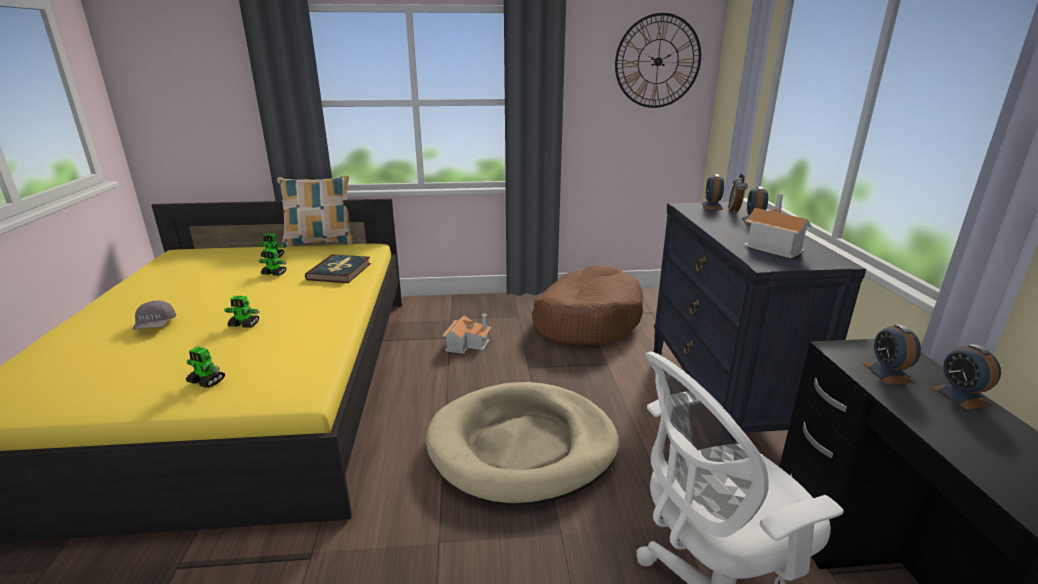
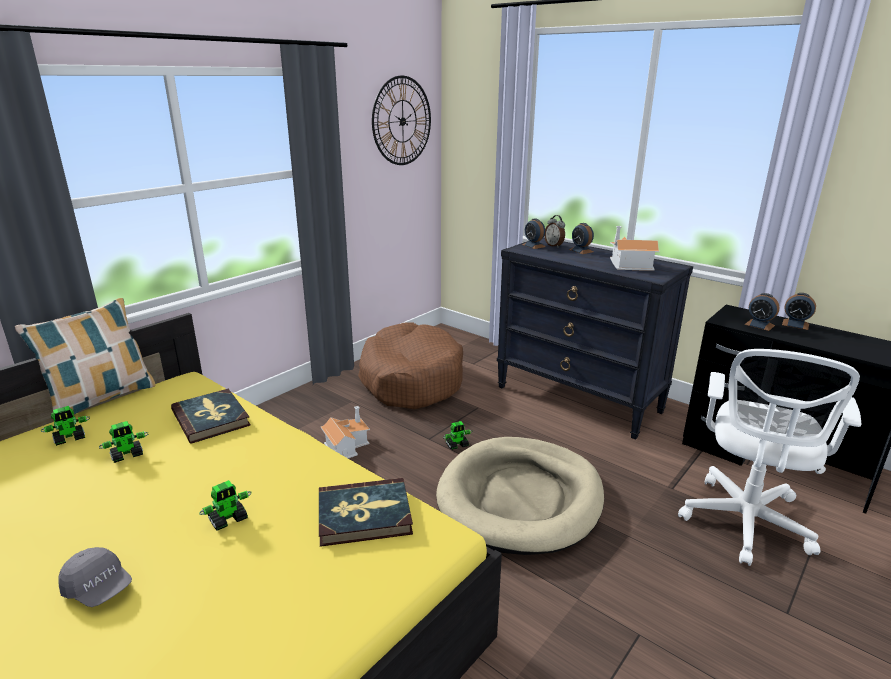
camera: 45 degrees left, 0 degrees up
toy robot [186,347,225,388] -> toy robot moved to [443,421,472,450]
none -> book [319,478,413,547]

